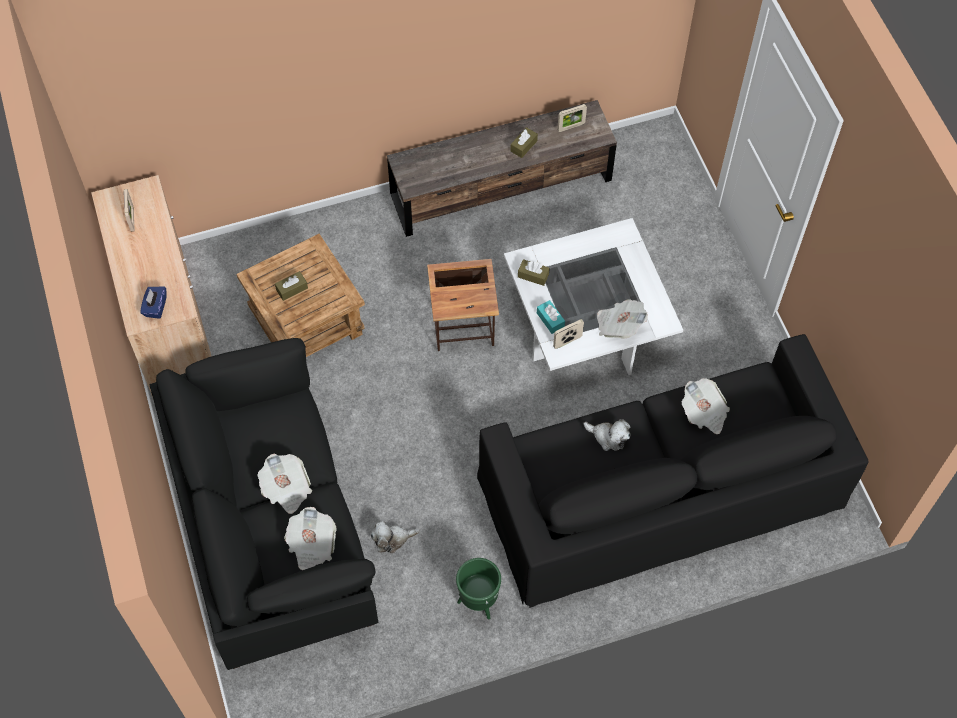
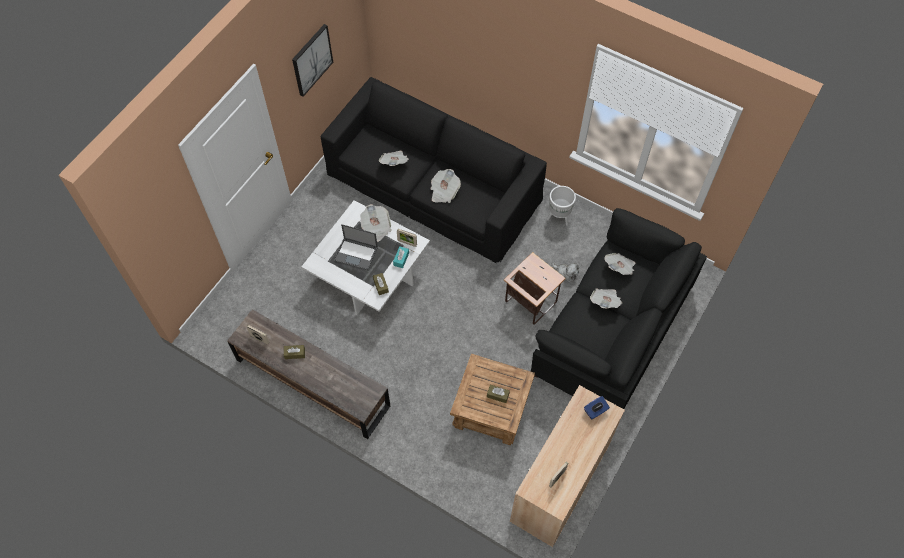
camera: 130 degrees left, 0 degrees up
side table [427,259,499,351] -> side table moved to [504,252,566,325]
green planter [456,558,501,620] -> white planter [547,186,576,226]
plush toy [583,419,630,451] -> newspaper [430,169,461,203]
none -> picture [292,24,333,97]
none -> laptop [334,224,378,270]

